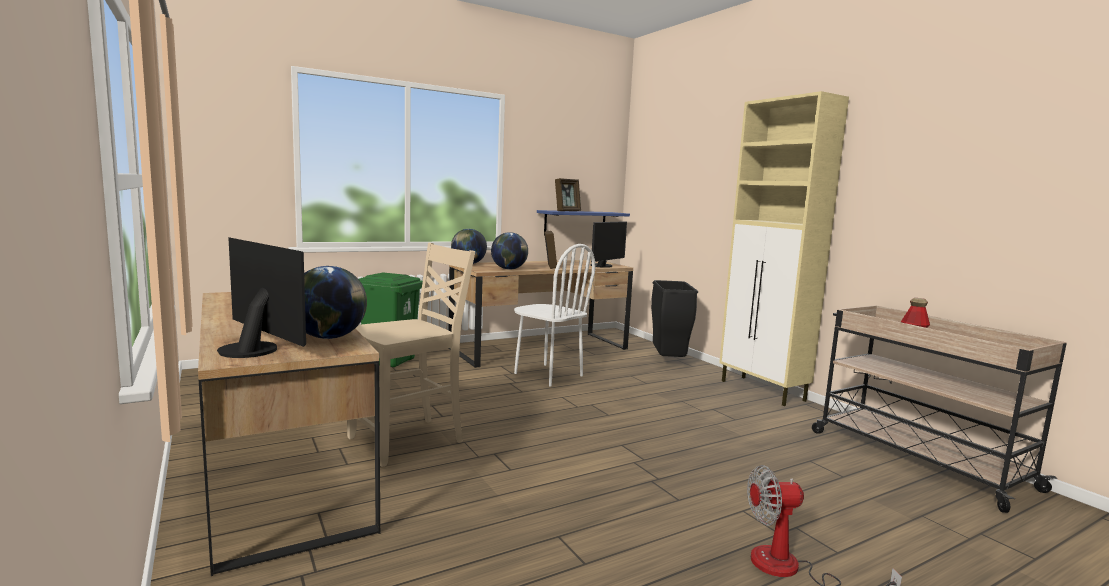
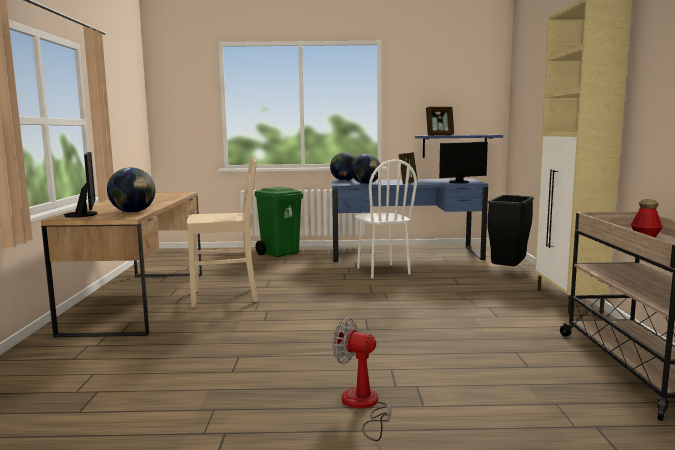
camera: 30 degrees right, 0 degrees up
brown desk [448,260,633,368] -> blue desk [332,179,488,262]

